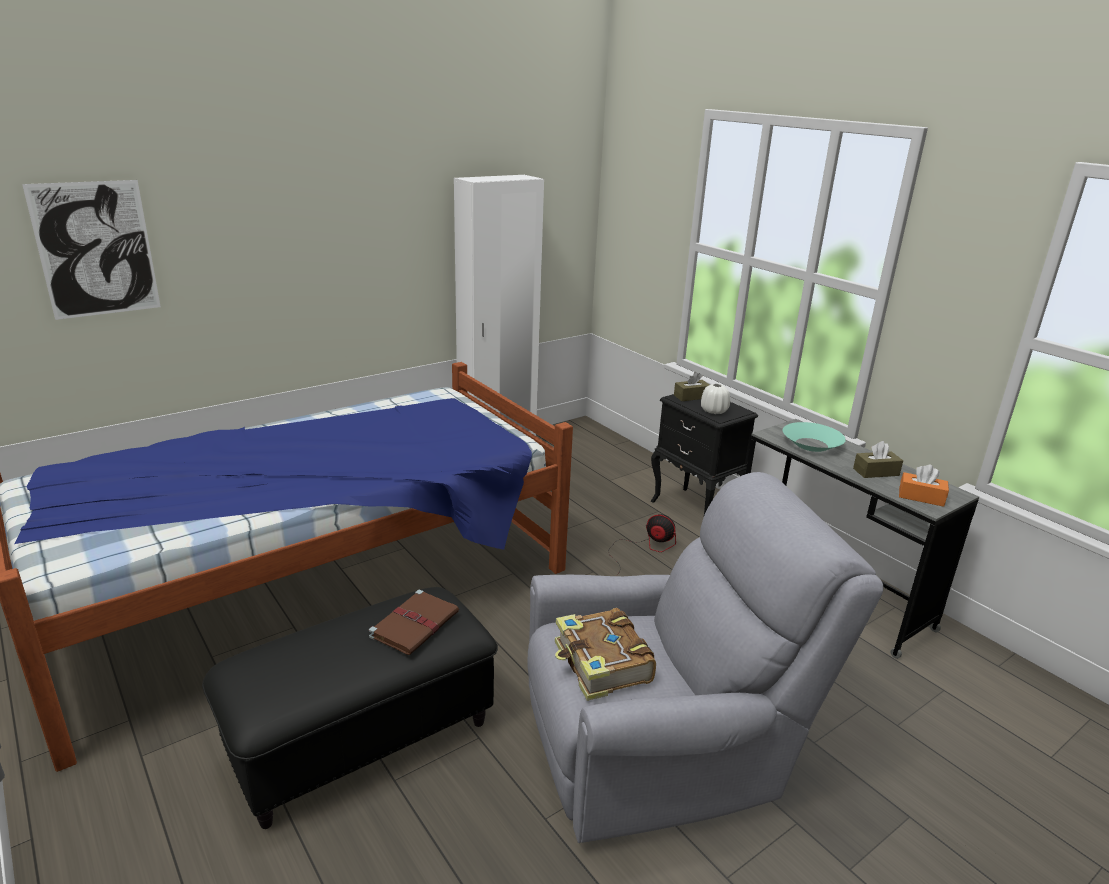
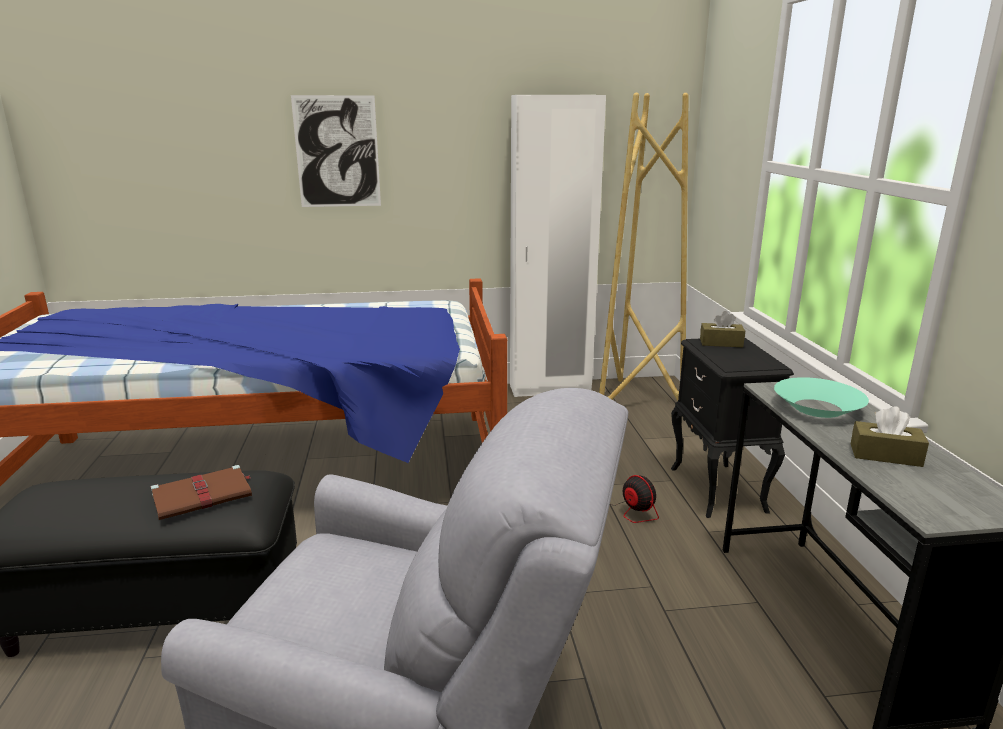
camera: 30 degrees right, 5 degrees down
picture [22,180,161,320] -> picture moved to [291,95,381,207]
book [555,608,656,701] -> none
white vase [701,383,730,414] -> none
orange tissue box [899,465,949,507] -> none
none -> yellow clothes rack [599,93,688,401]

